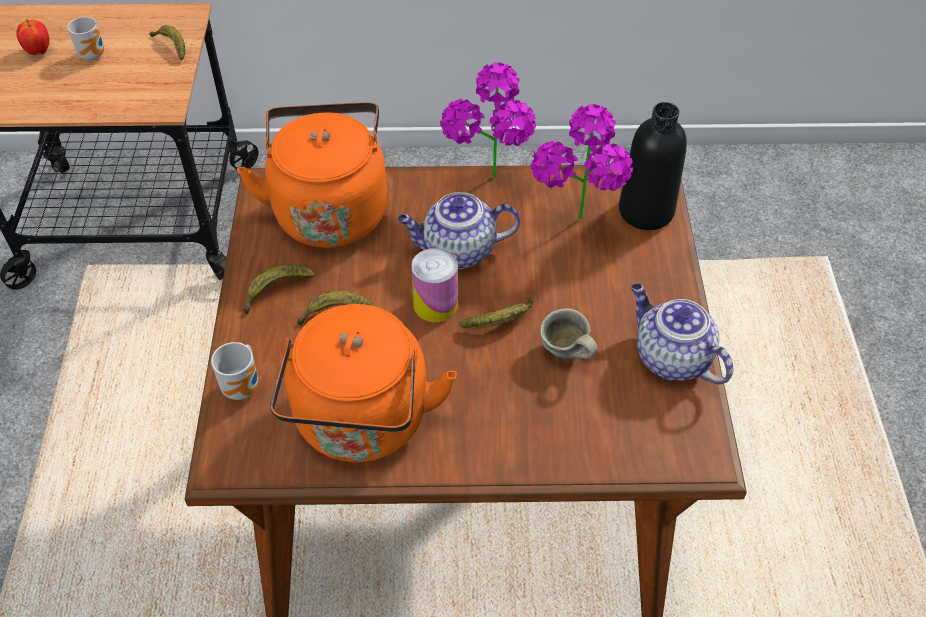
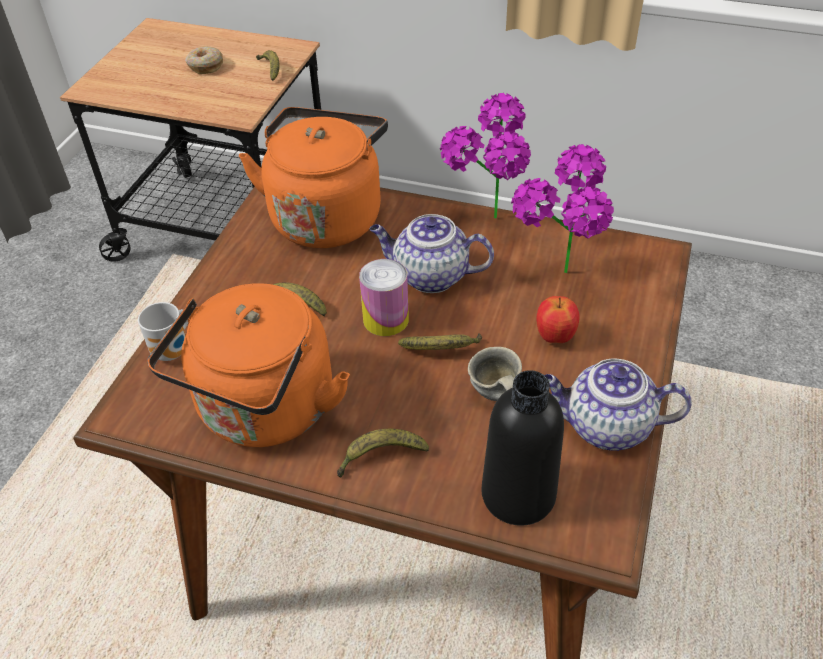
camera: 20 degrees right, 5 degrees down
apple [17,19,49,55] -> apple moved to [537,296,579,343]
mug [67,17,104,61] -> donut [185,46,223,74]
banana [244,264,314,314] -> banana moved to [337,429,429,477]
black bottle [619,102,687,230] -> black bottle moved to [482,370,564,526]
teapot [631,283,733,384] -> teapot turned 60 degrees counterclockwise [544,359,692,451]

